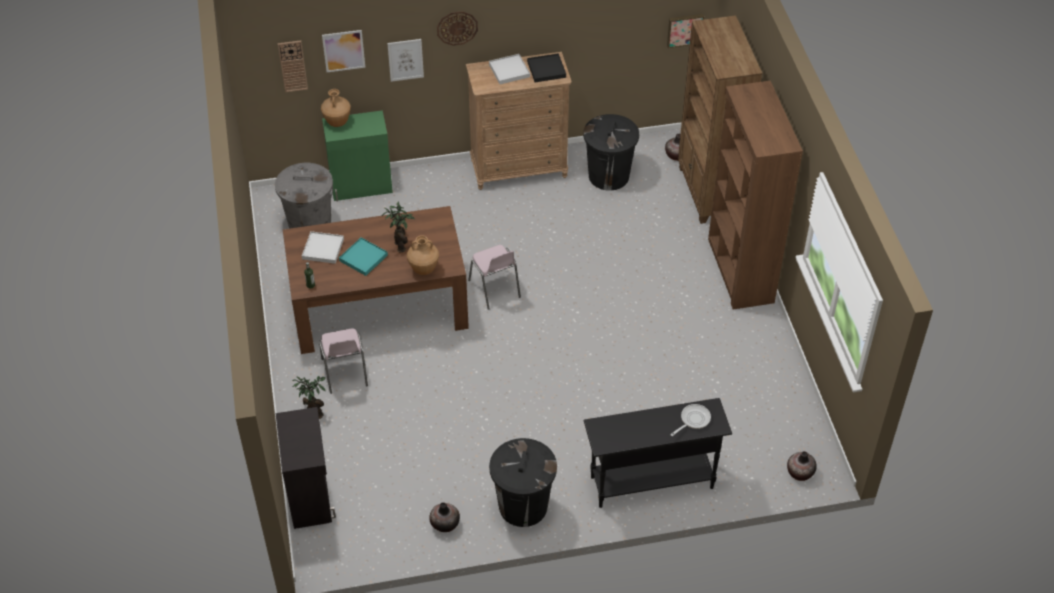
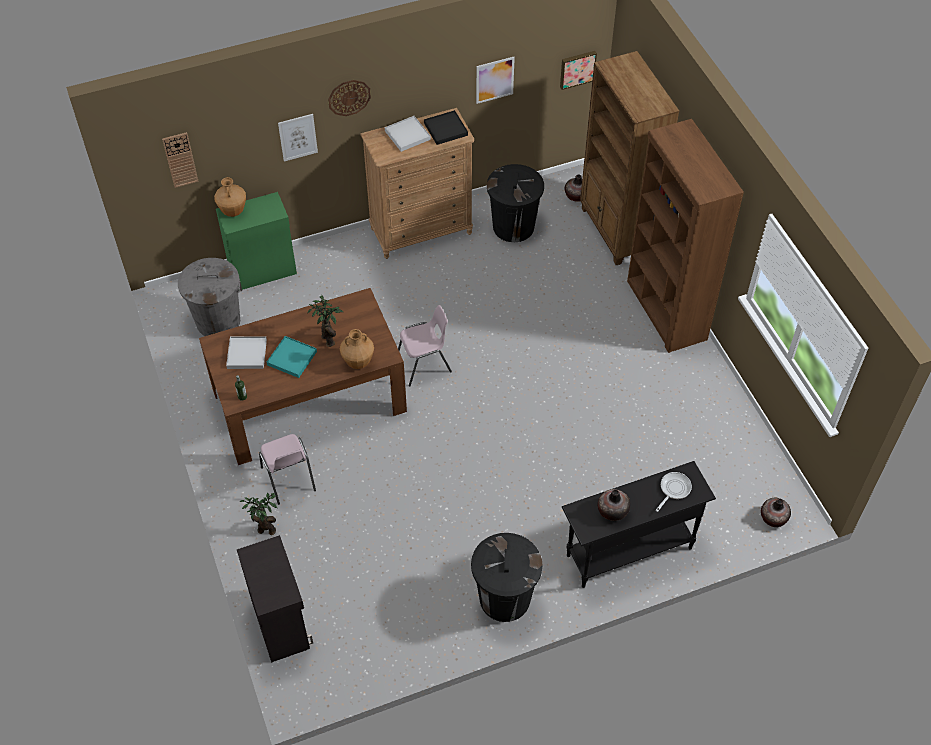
camera: 10 degrees left, 5 degrees up
picture [322,30,366,72] -> picture moved to [476,57,515,104]
vase [429,502,460,532] -> vase moved to [598,489,630,521]
pink chair [468,245,521,310] -> pink chair turned 75 degrees counterclockwise [398,305,452,387]

